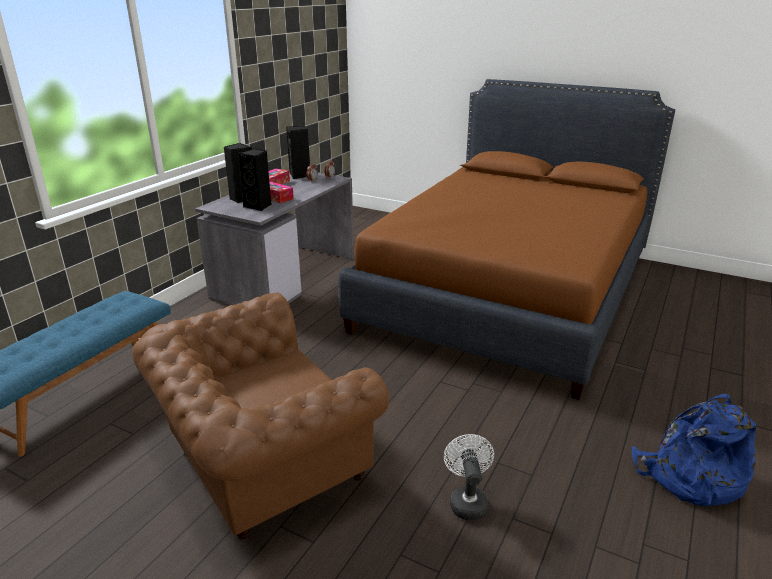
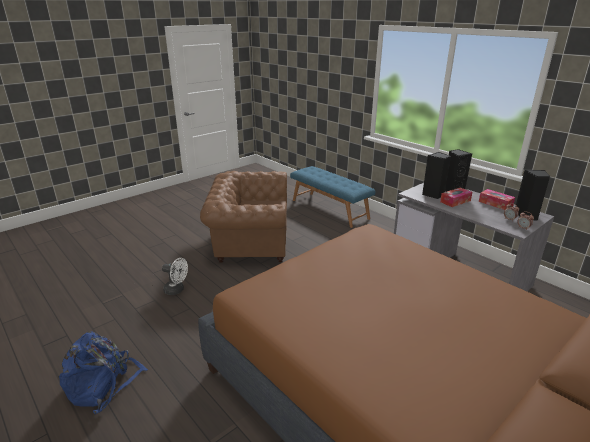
camera: 110 degrees right, 0 degrees up
brown armchair [132,292,389,539] -> brown armchair turned 75 degrees counterclockwise [200,171,287,263]

